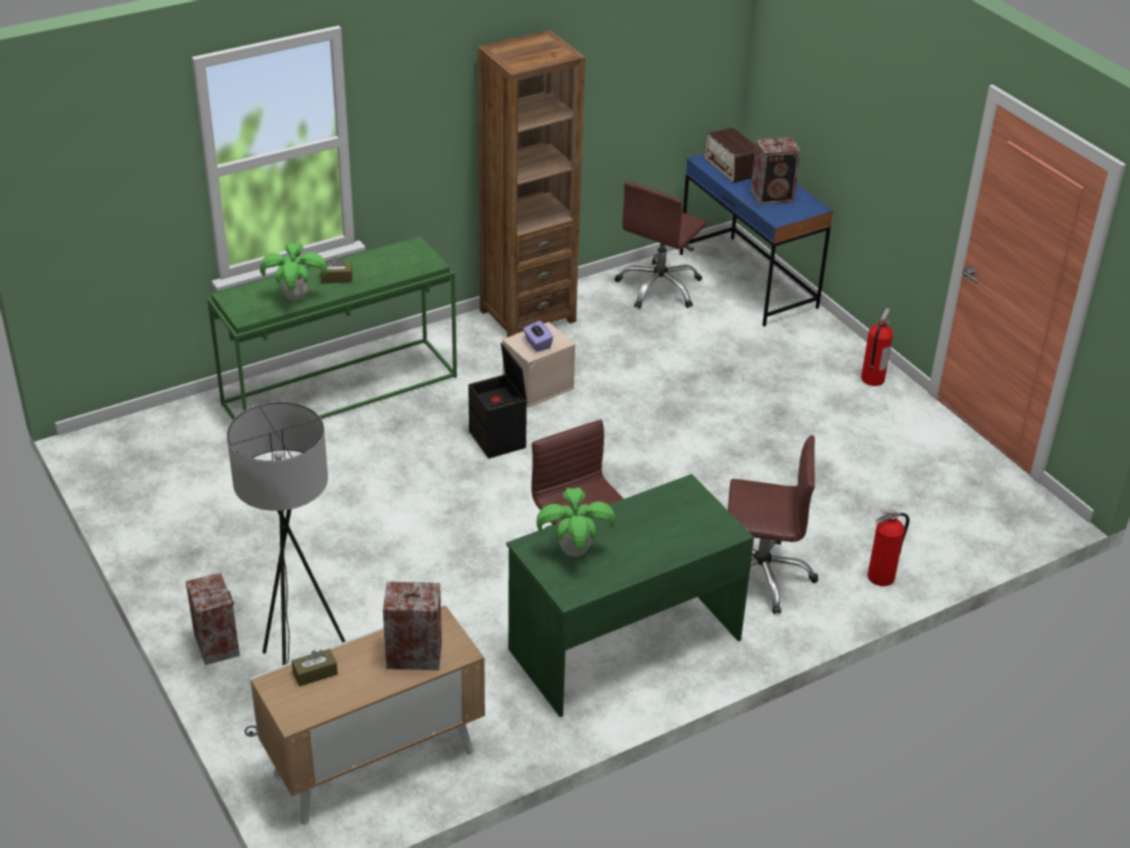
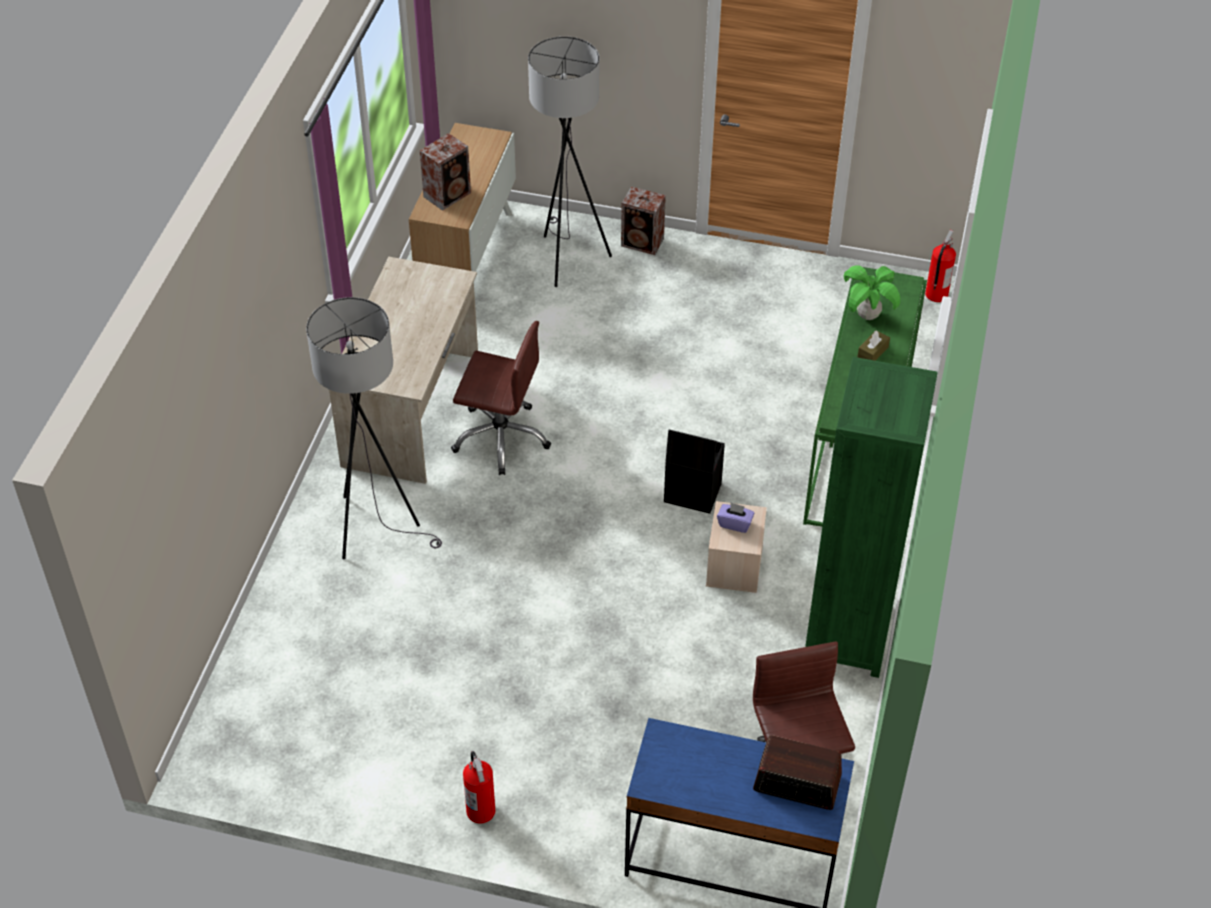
camera: 135 degrees right, 10 degrees up
brown tissue box [292,649,338,686] -> none
brown bookcase [477,30,585,337] -> green bookcase [805,357,938,678]
green desk [506,474,754,717] -> beige desk [329,257,478,484]
potted plant [536,488,615,557] -> none
brown office chair [728,435,818,614] -> grey floor lamp [306,297,442,559]
speaker [751,137,801,205] -> none
fire extinguisher [868,509,910,586] -> fire extinguisher moved to [925,230,956,302]

